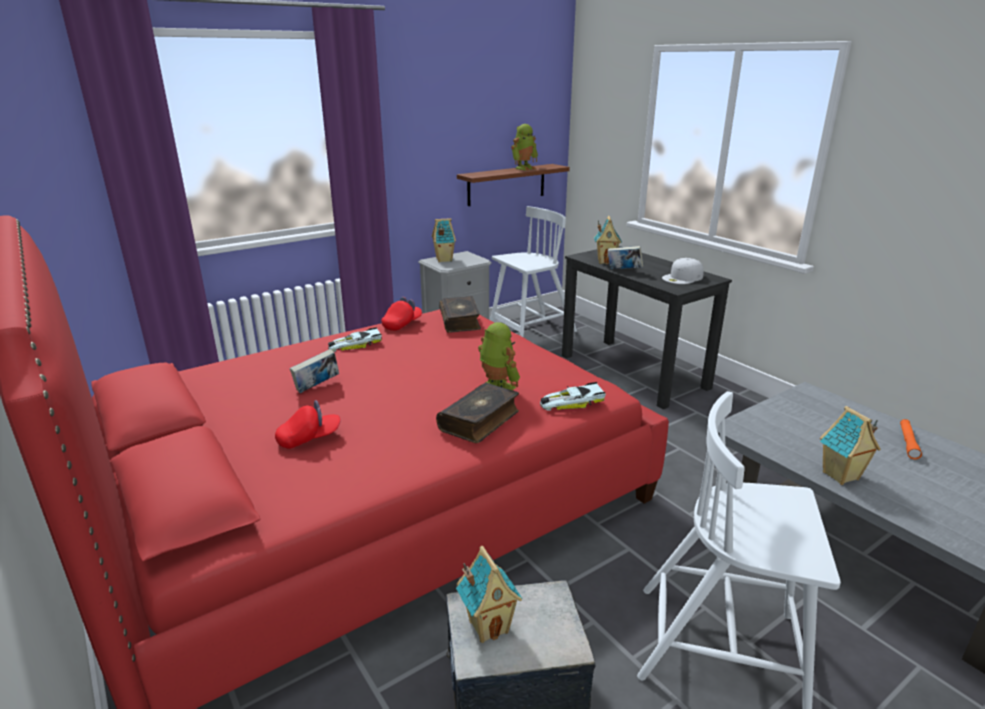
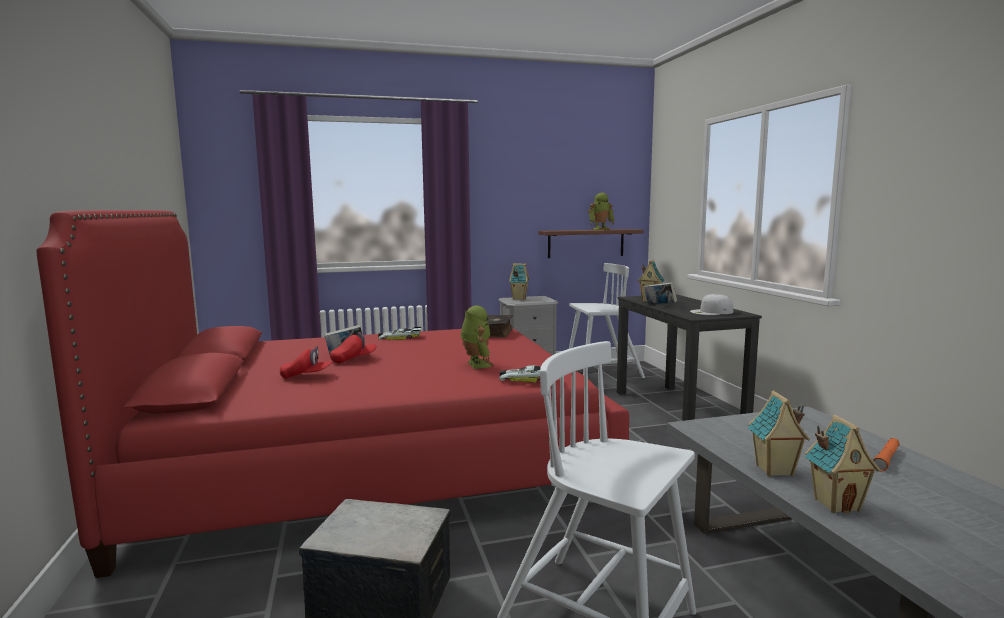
camera: 20 degrees right, 15 degrees down
red cap [381,297,422,331] -> red cap moved to [330,332,377,363]
book [436,383,519,443] -> none
toy house [456,546,522,643] -> toy house moved to [805,415,880,513]

